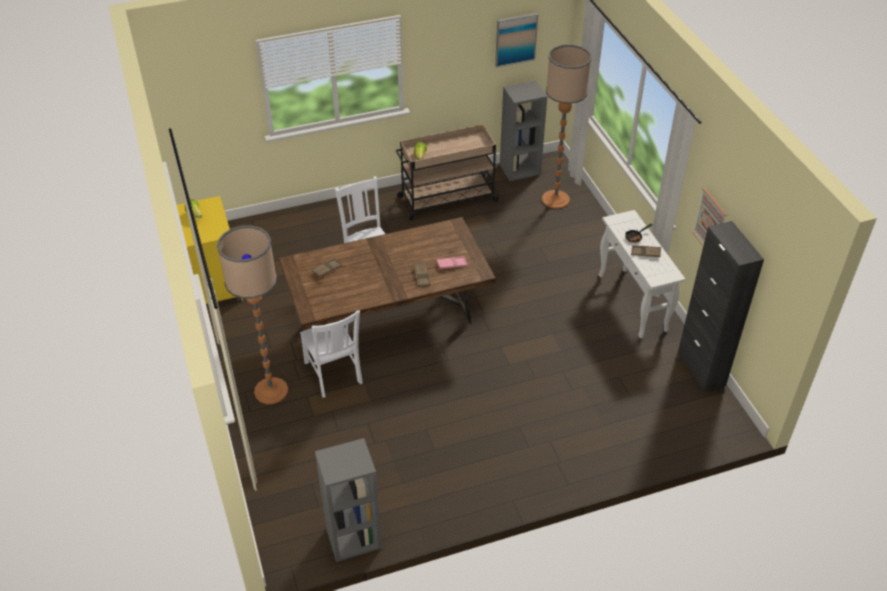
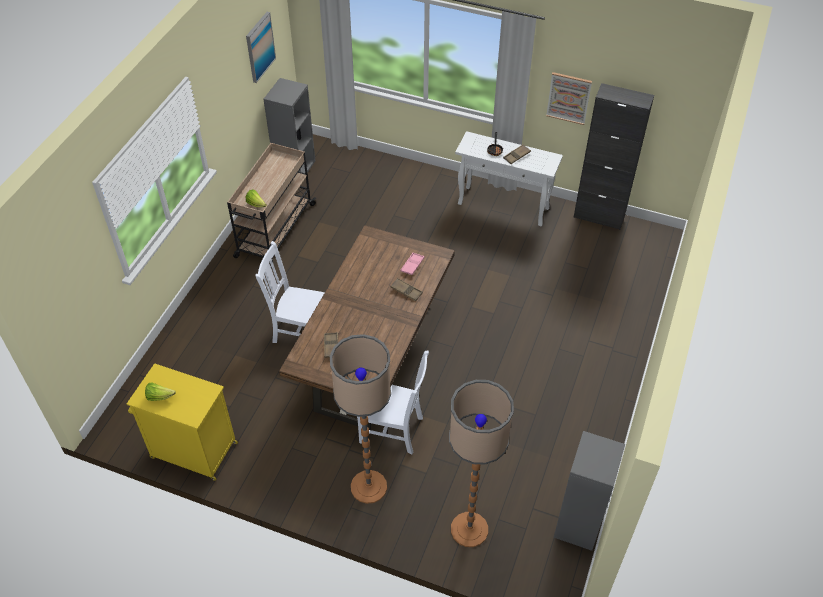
camera: 50 degrees left, 5 degrees up
floor lamp [542,44,592,209] -> floor lamp moved to [449,380,514,547]

